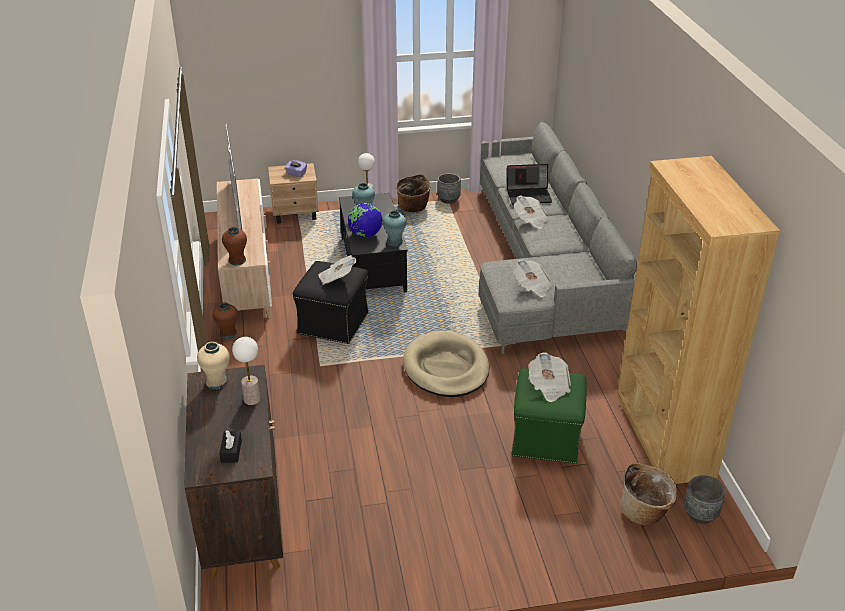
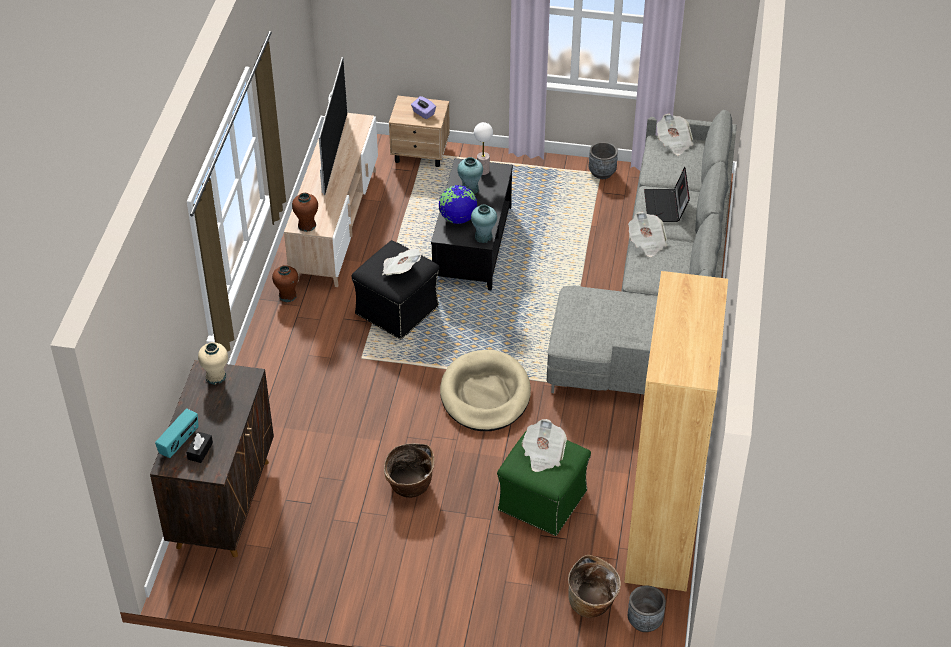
camera: 20 degrees right, 10 degrees up
table lamp [232,337,260,405] -> none
basket [396,174,431,212] -> basket moved to [384,443,435,498]
laptop [507,164,552,204] -> laptop turned 75 degrees clockwise [644,167,690,222]
newspaper [514,259,552,297] -> newspaper moved to [657,113,693,155]
none -> radio [155,408,198,458]

